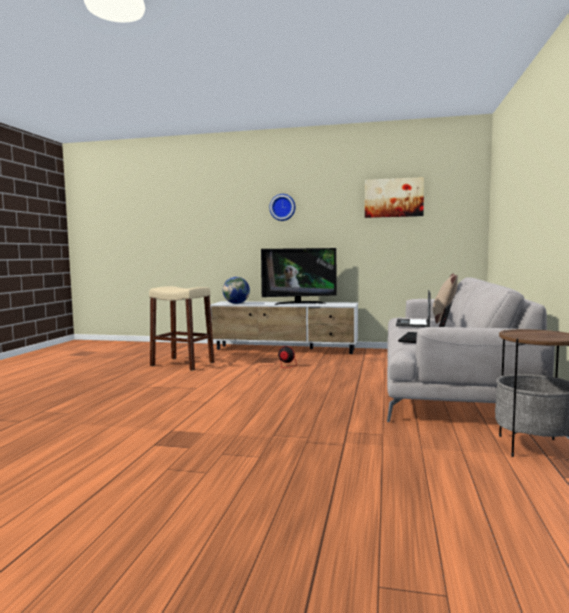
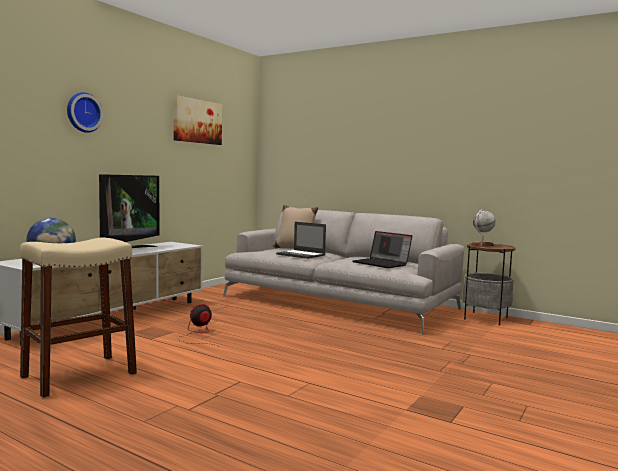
camera: 70 degrees left, 0 degrees up
none -> globe [471,209,496,247]

